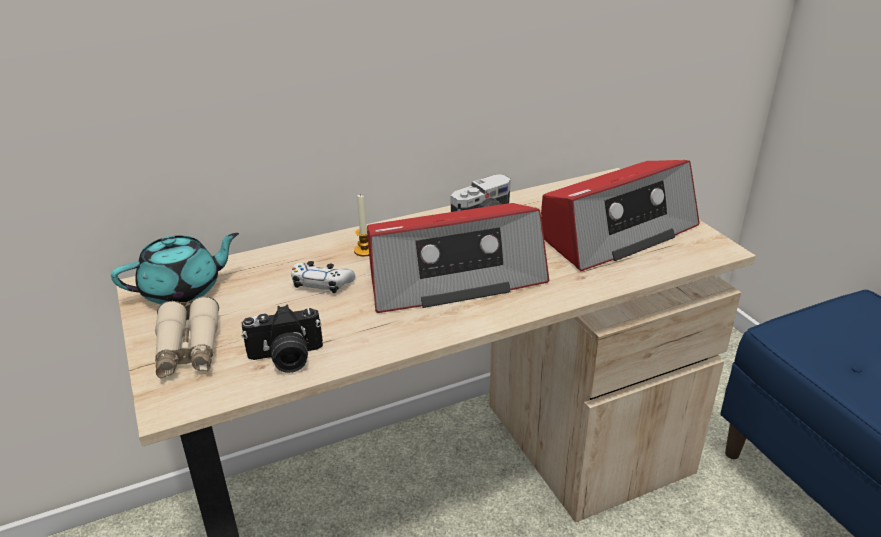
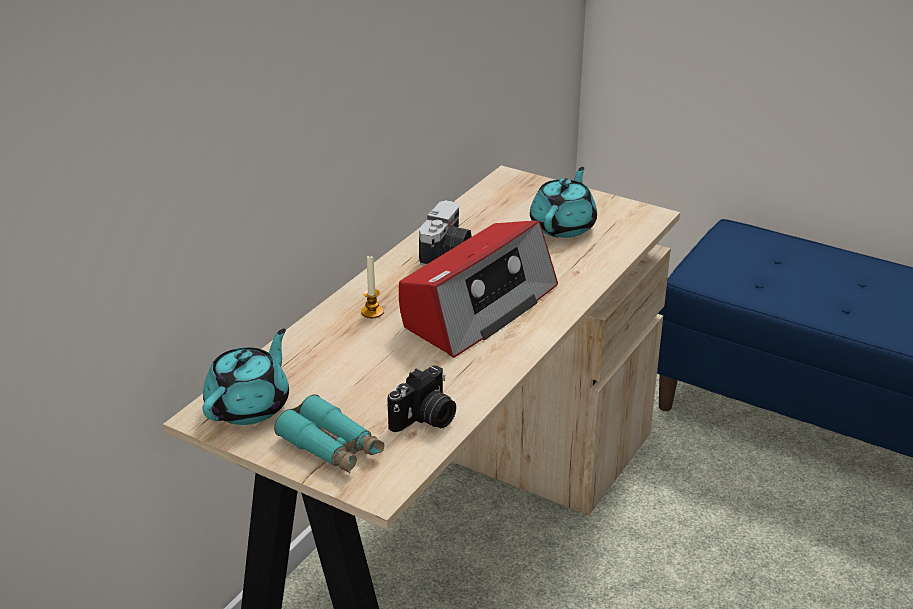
camera: 35 degrees left, 0 degrees up
beige binoculars [155,296,219,378] -> turquoise binoculars [274,394,384,473]
white game controller [291,261,356,293] -> none
radio [541,160,700,271] -> turquoise teapot [530,167,597,238]

